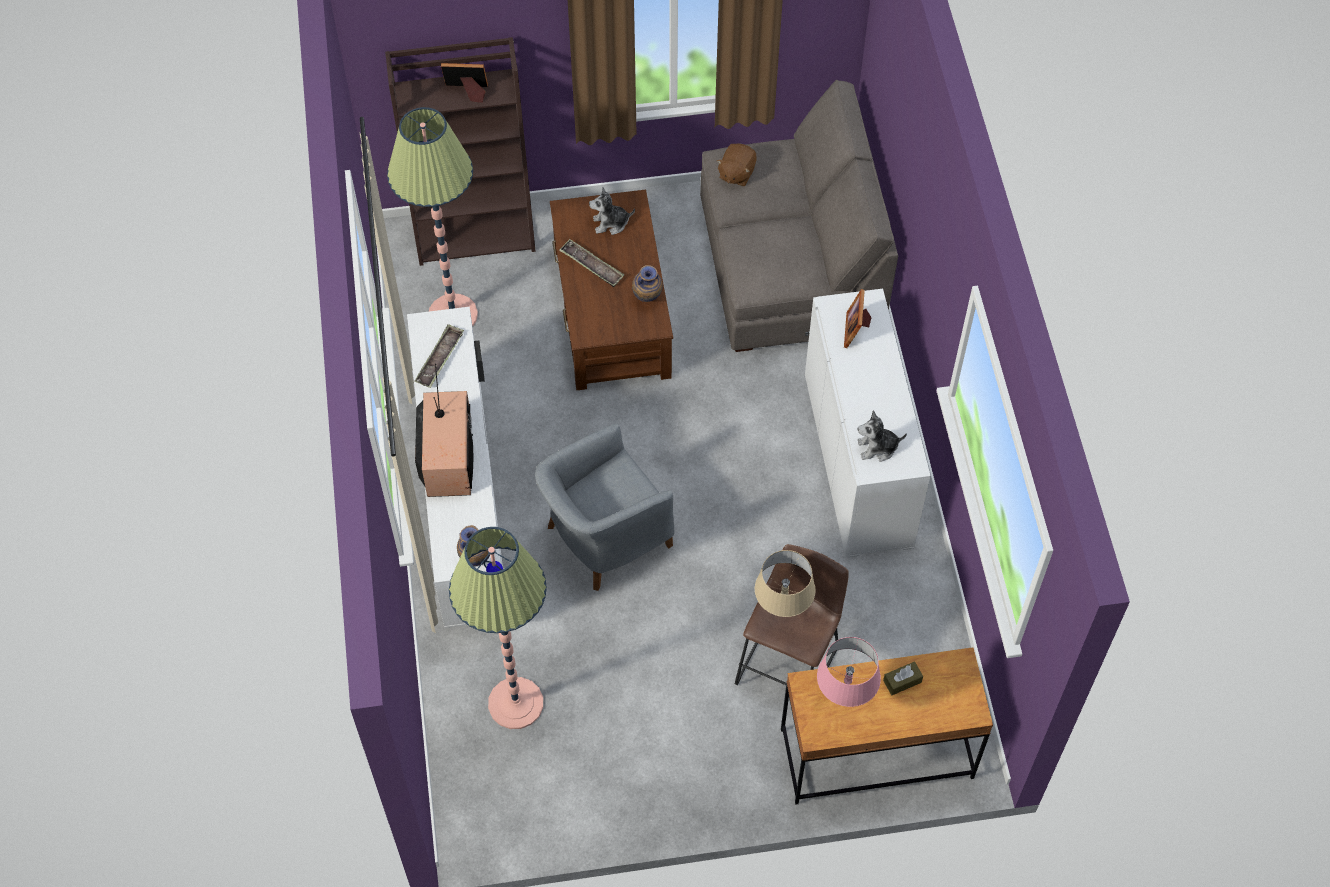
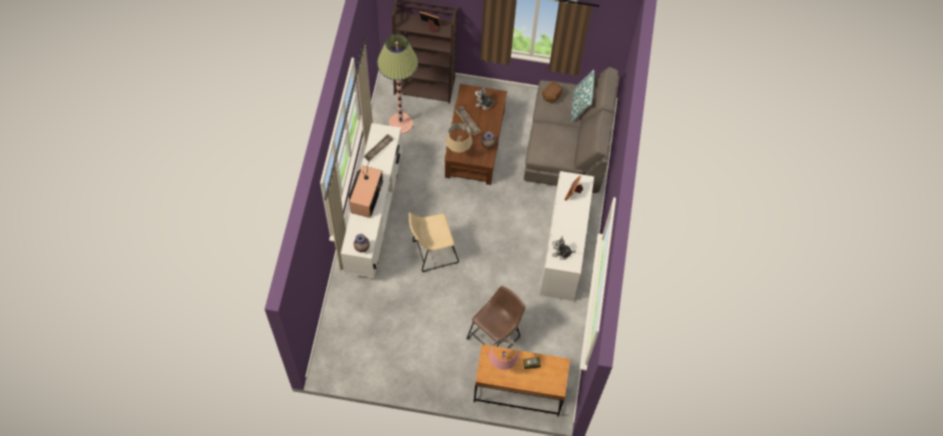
camera: 15 degrees right, 5 degrees up
floor lamp [449,527,547,729] -> none
grey armchair [535,424,675,591] -> beige stool [409,212,459,272]
beige table lamp [755,550,816,617] -> beige table lamp moved to [446,123,472,153]
none -> pillow [571,70,594,122]

